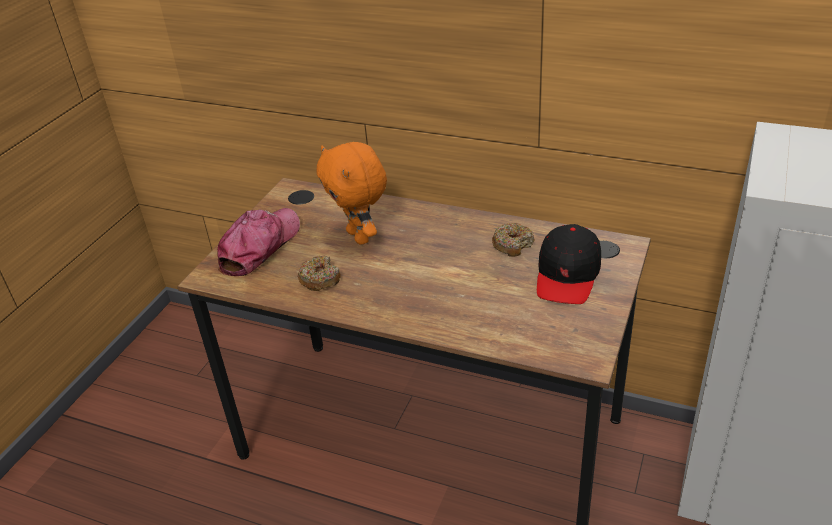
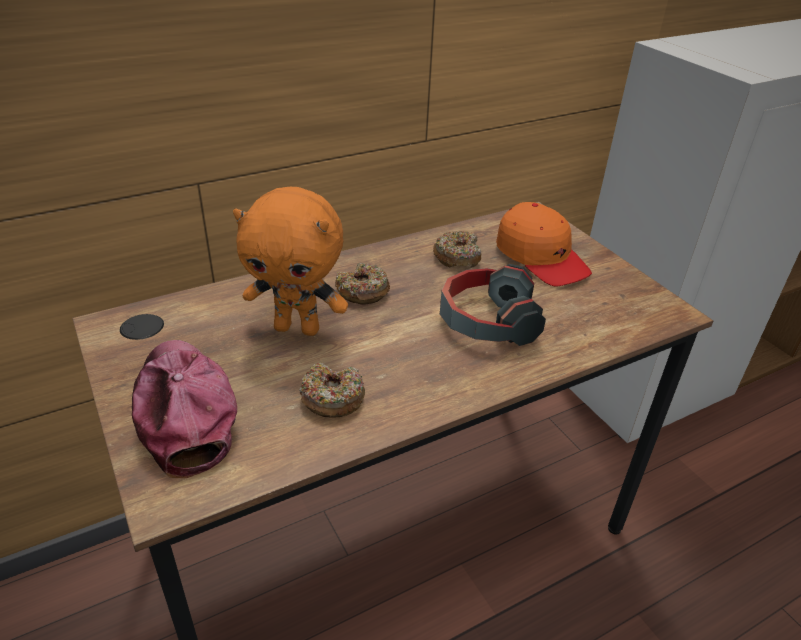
camera: 55 degrees left, 0 degrees up
black cap [537,224,601,304] -> orange cap [496,202,592,287]
none -> donut [335,263,390,305]
none -> headphones [440,264,546,346]

